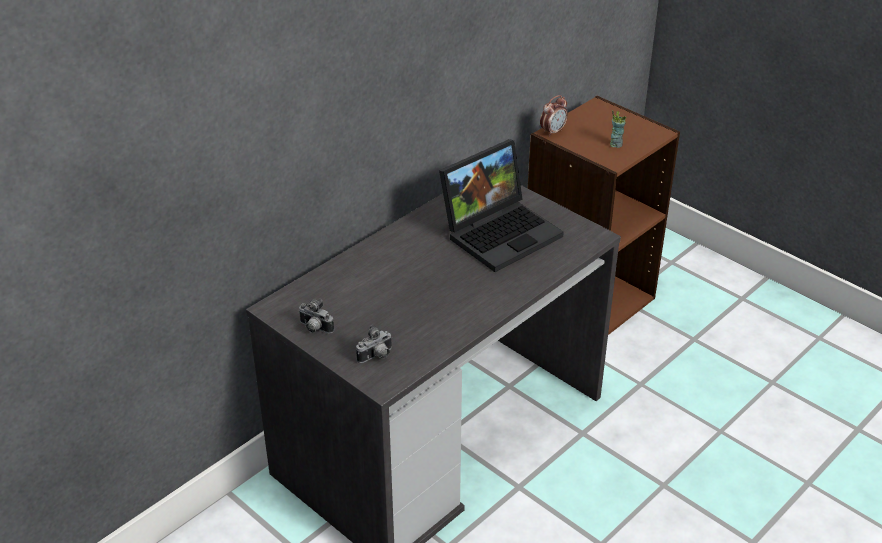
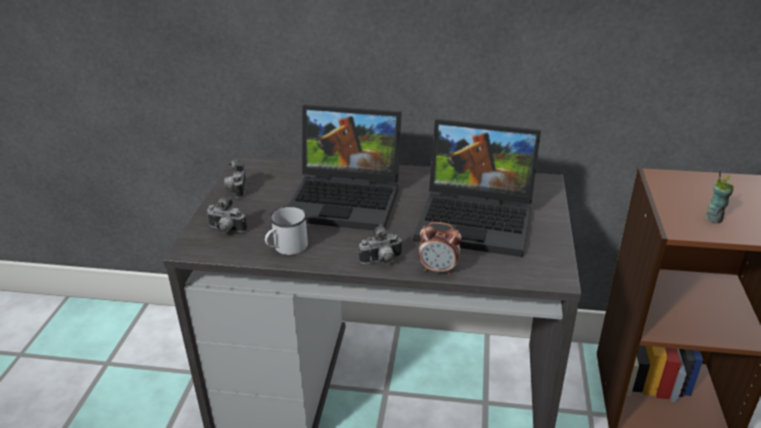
camera: 55 degrees right, 5 degrees down
alarm clock [540,95,568,137] -> alarm clock moved to [418,222,462,275]
none -> white mug [265,206,308,255]
none -> laptop [288,104,402,230]
none -> camera [359,224,403,264]

